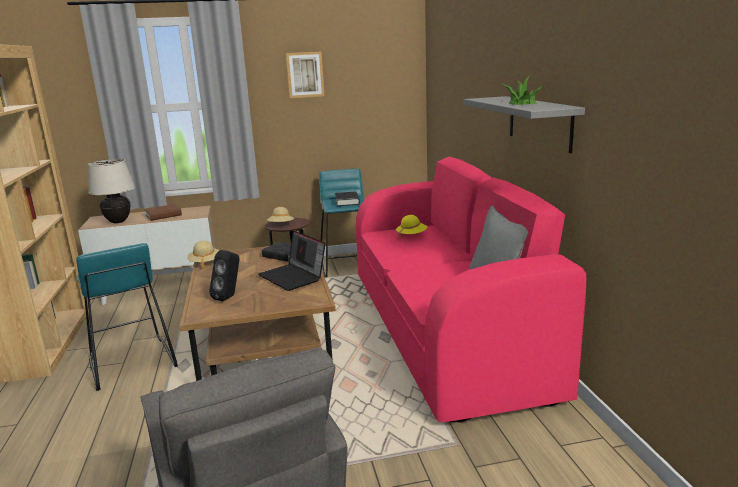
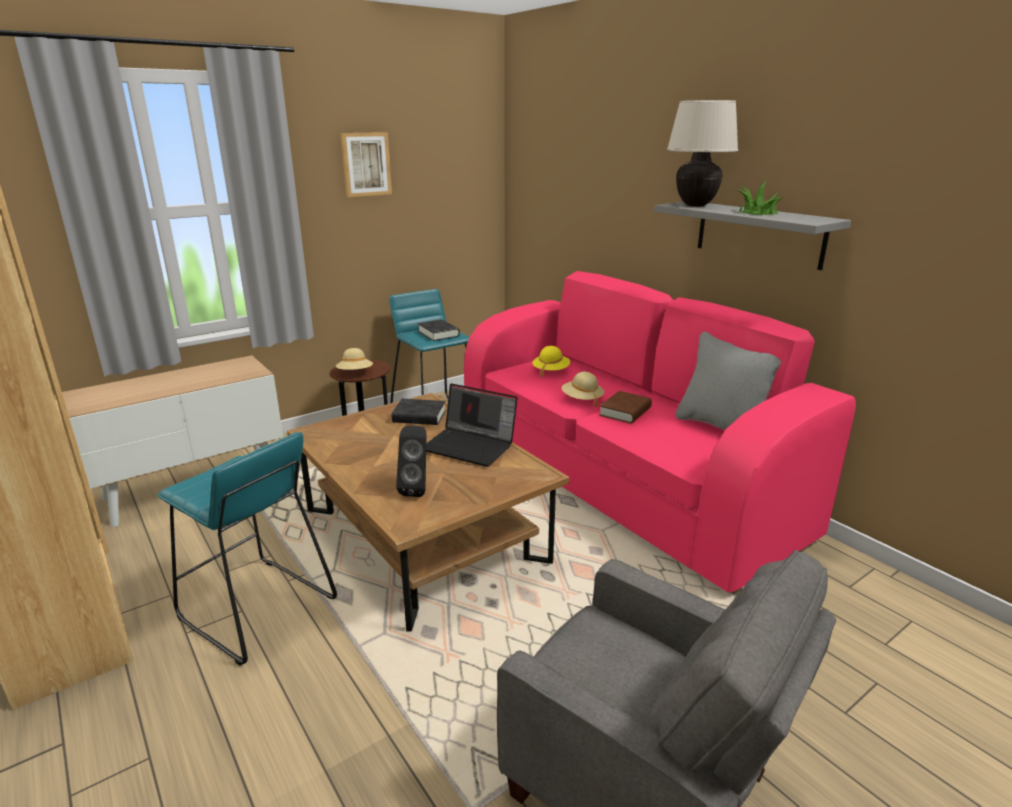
camera: 25 degrees left, 5 degrees up
beige table lamp [88,159,135,223] -> beige table lamp moved to [667,99,739,207]
brown book [145,204,182,221] -> brown book moved to [599,391,652,424]
beige hat [187,241,220,269] -> beige hat moved to [562,372,604,407]

